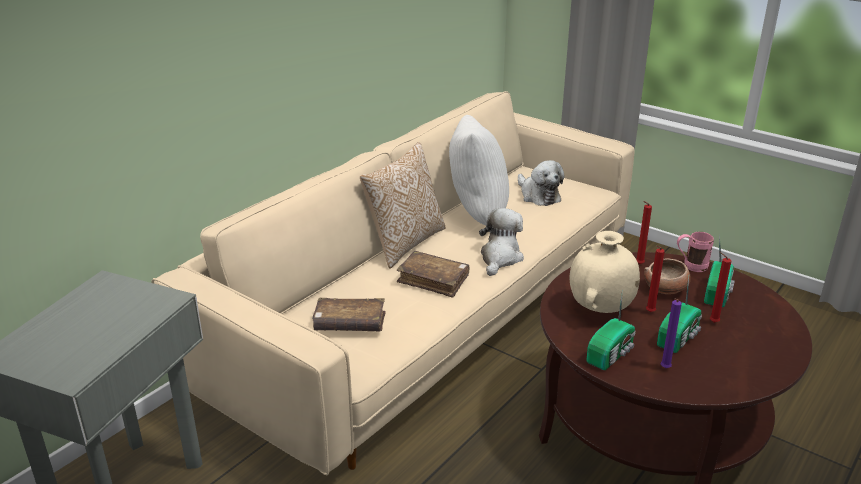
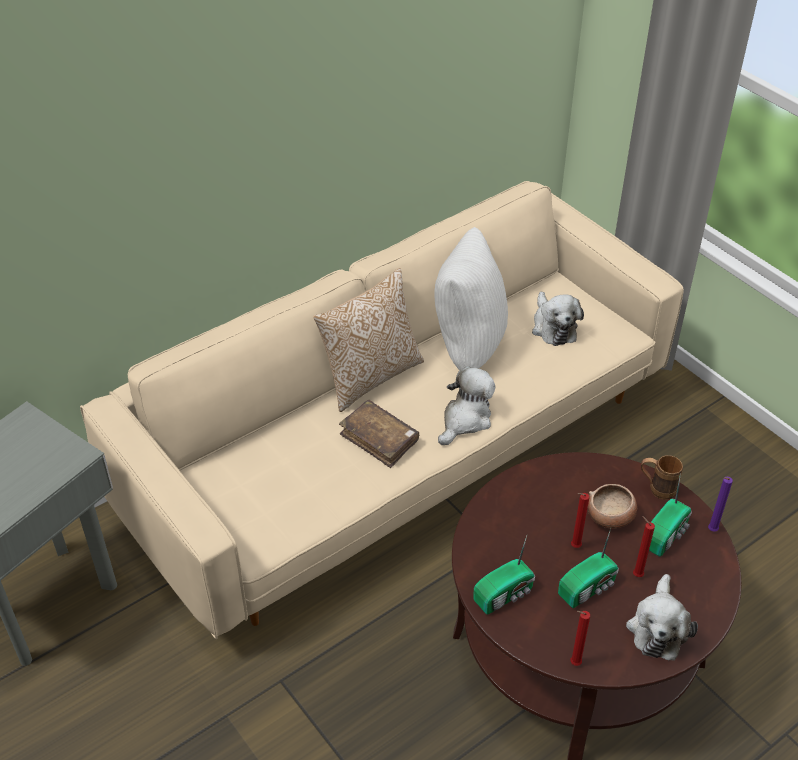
camera: 15 degrees right, 15 degrees up
brown book [312,298,386,332] -> none
beige vase [570,231,640,313] -> none
red candle [636,201,652,264] -> red candle moved to [570,611,590,666]
purple candle [660,299,682,368] -> purple candle moved to [708,477,733,532]
pink mug [677,232,714,272] -> brown mug [641,455,683,500]
none -> plush toy [626,574,698,661]

